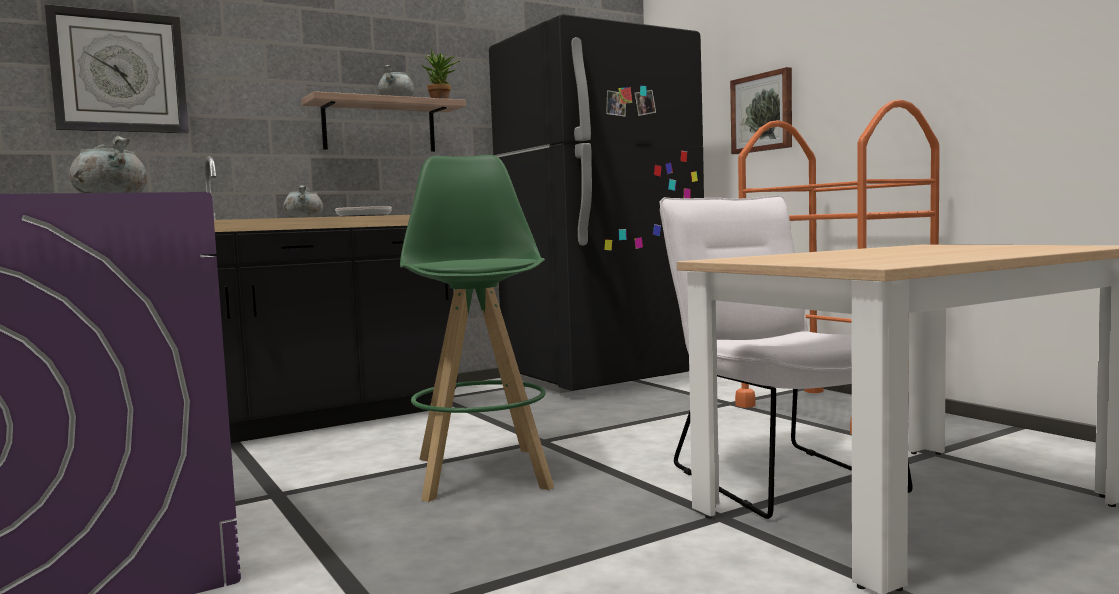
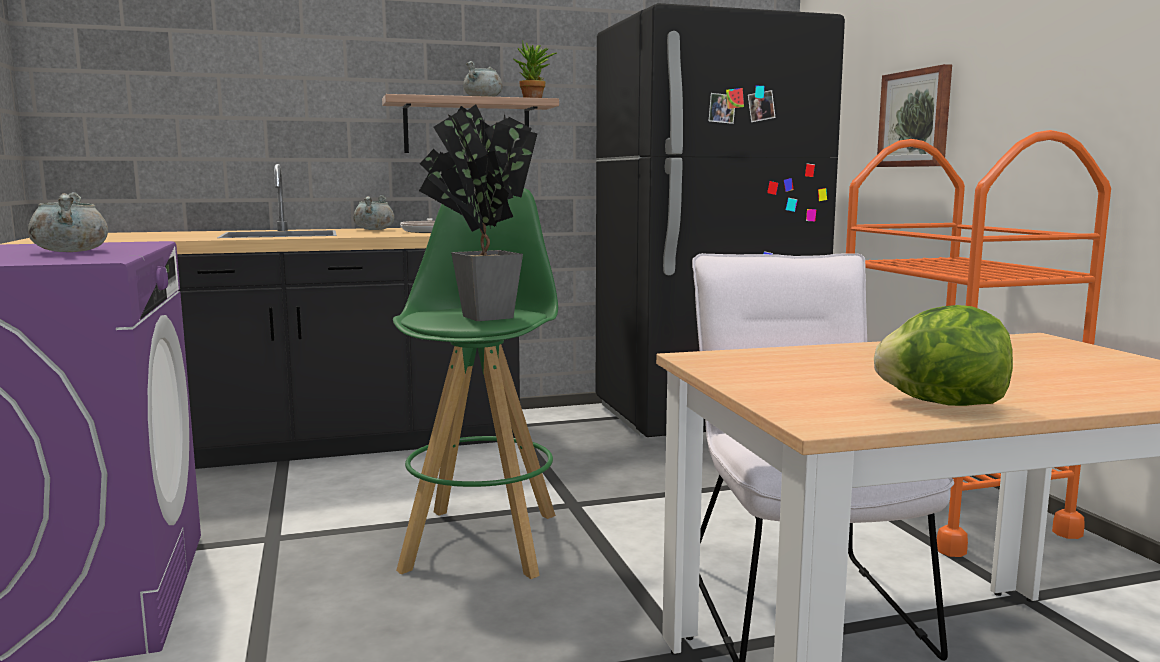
camera: 15 degrees right, 5 degrees up
wall clock [45,4,189,133] -> none
none -> potted plant [419,104,537,321]
none -> lettuce [874,305,1013,406]

